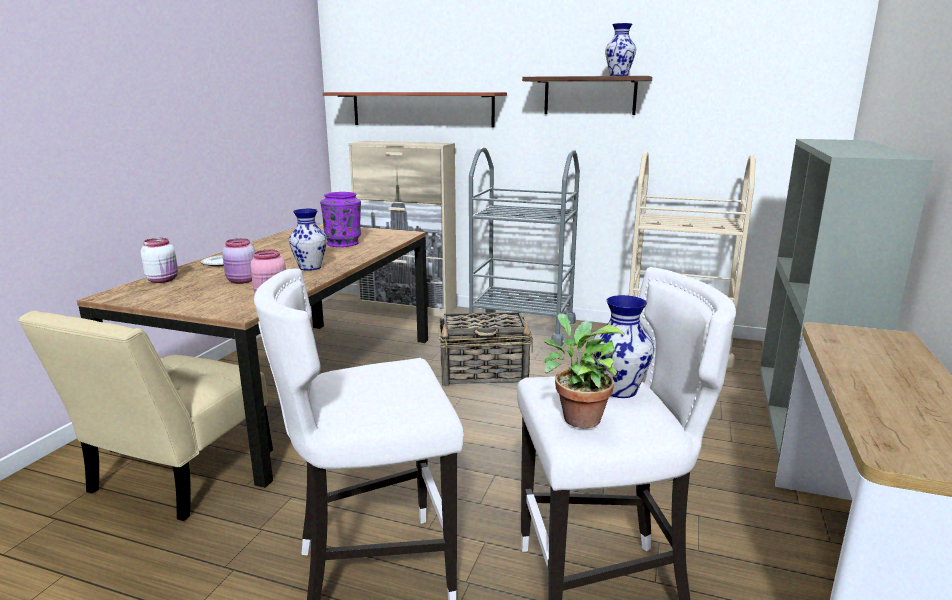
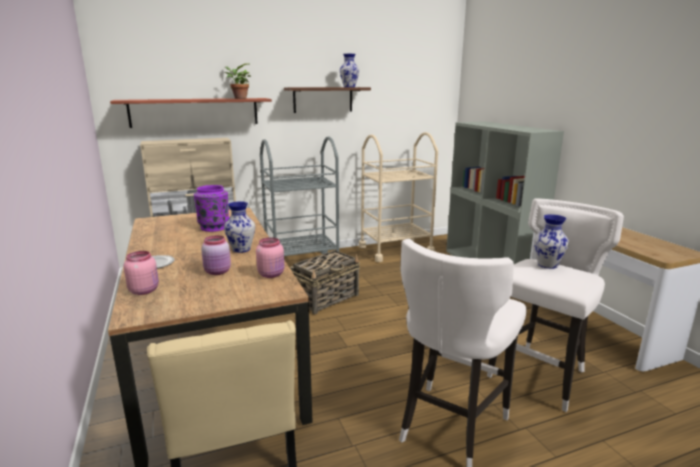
camera: 40 degrees left, 0 degrees up
white jar [141,238,178,283] -> pink jar [124,251,159,295]
potted plant [544,313,625,428] -> potted plant moved to [224,63,251,99]

